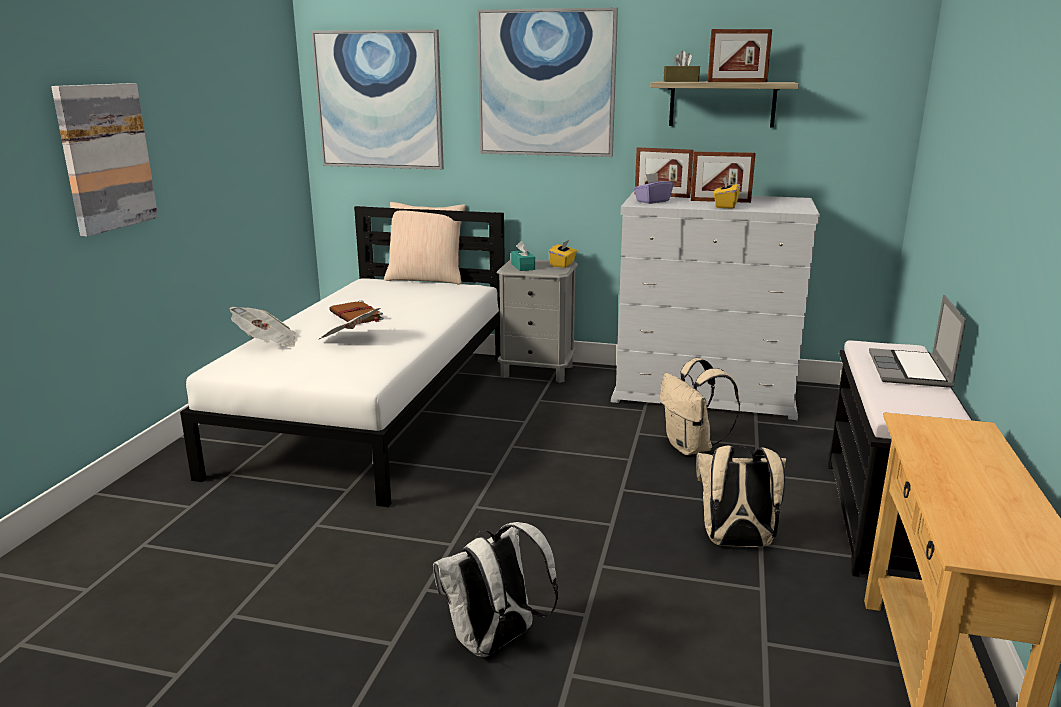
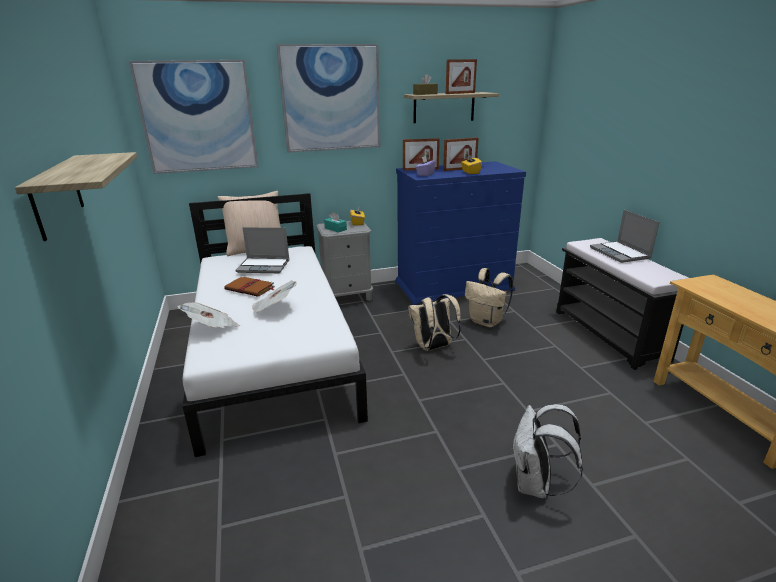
camera: 30 degrees left, 5 degrees up
picture [51,83,158,237] -> shelf [15,152,137,241]
white dresser [611,191,820,420] -> blue dresser [395,161,526,305]
beige backpack [696,445,786,547] -> beige backpack moved to [408,294,461,351]
none -> laptop [236,227,290,273]

